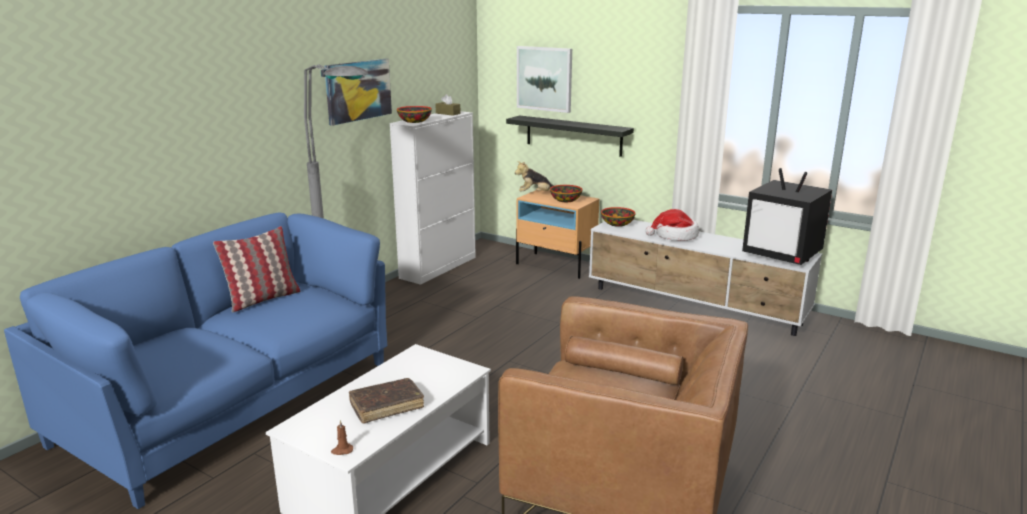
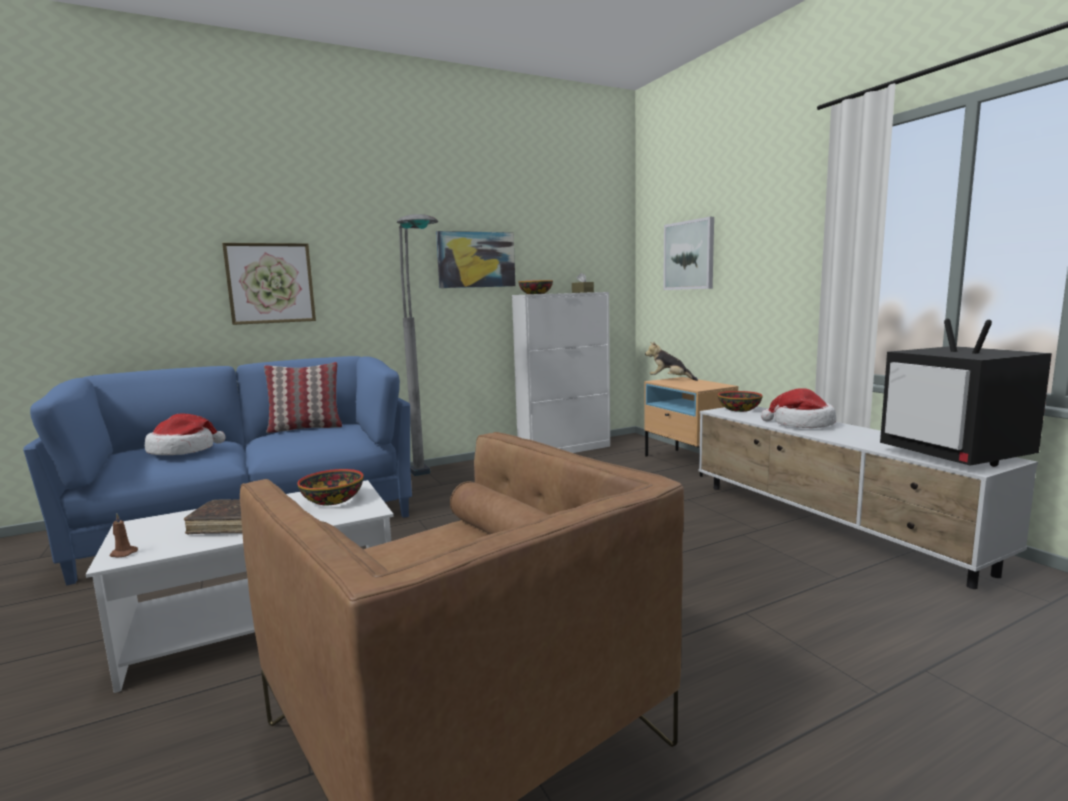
camera: 30 degrees right, 10 degrees down
black shelf [506,115,634,157] -> none
bowl [550,185,583,202] -> bowl moved to [297,469,364,506]
none -> hat [145,413,225,455]
none -> picture [222,243,316,325]

